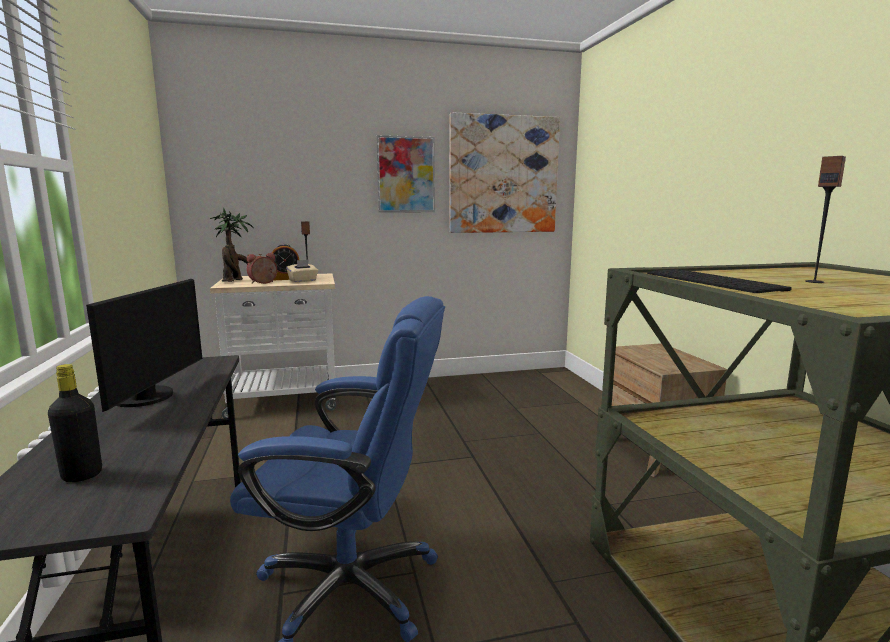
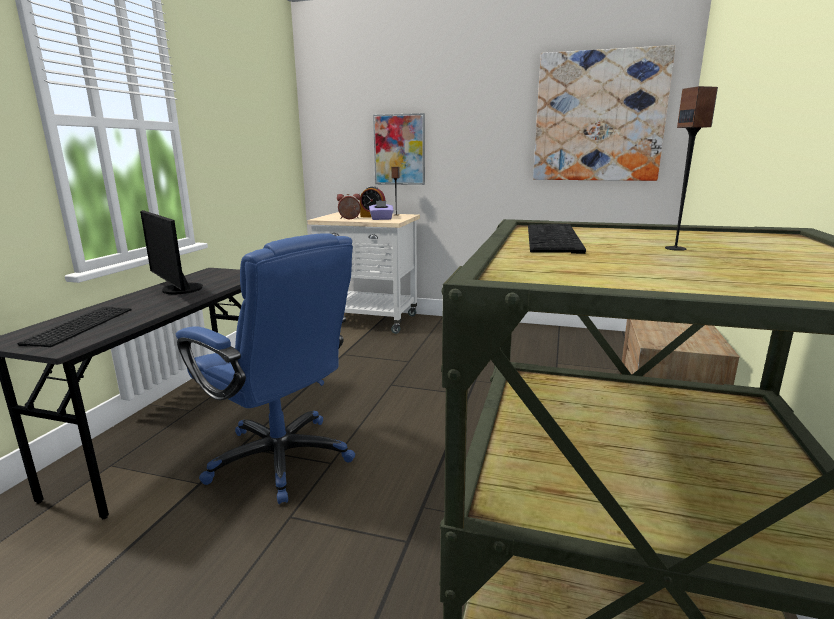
camera: 30 degrees right, 5 degrees up
black bottle [48,364,102,482] -> keyboard [17,307,132,347]
monitor [86,279,202,412] -> monitor turned 105 degrees clockwise [140,210,203,294]
potted plant [210,208,254,282] -> none
beige tissue box [286,260,318,282] -> purple tissue box [369,201,393,220]
picture [377,135,435,213] -> picture moved to [373,113,425,185]

